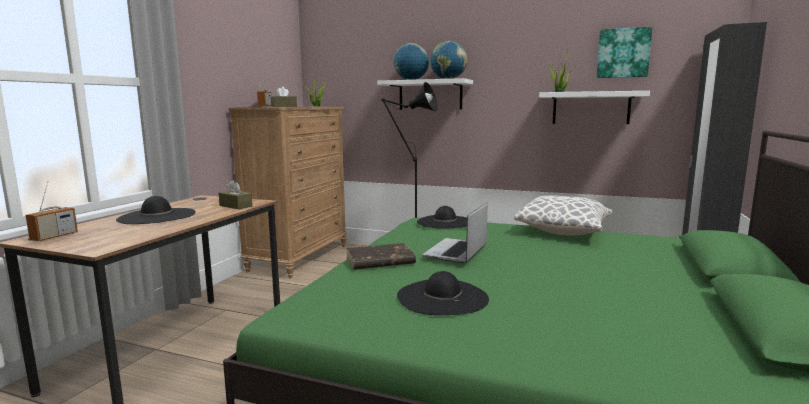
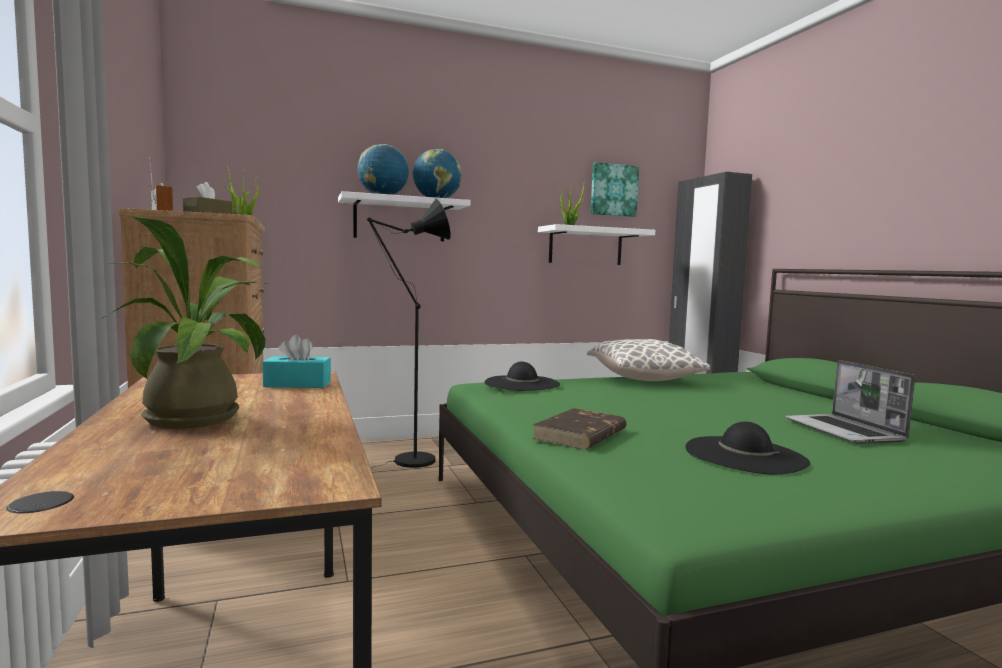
camera: 40 degrees left, 5 degrees down
radio [26,181,78,242] -> none
black hat [116,196,196,224] -> potted plant [103,216,268,429]
brown tissue box [219,180,252,209] -> turquoise tissue box [263,335,331,388]
laptop [422,203,488,264] -> laptop moved to [785,360,915,444]

